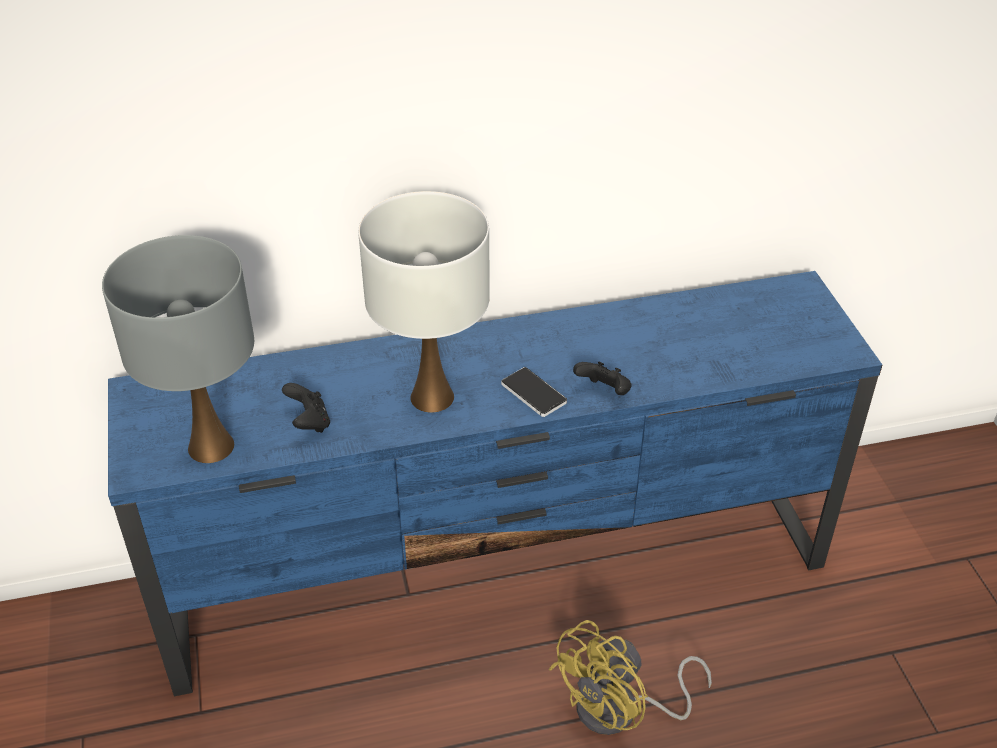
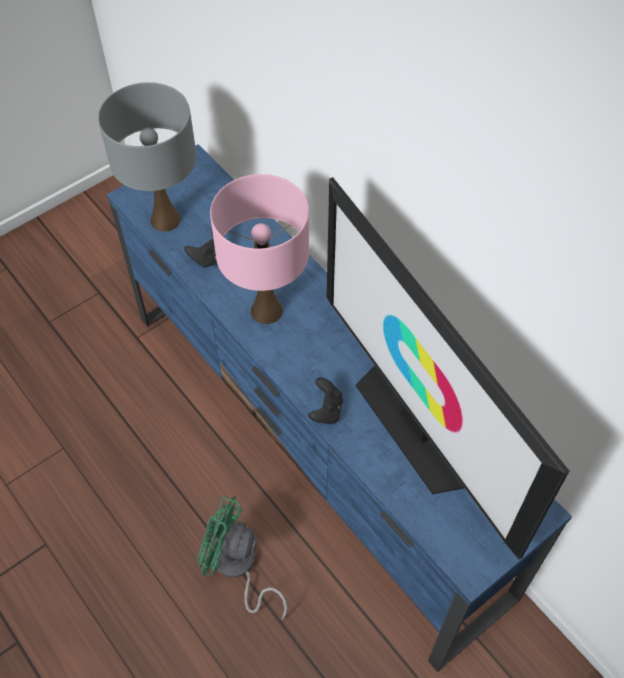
camera: 65 degrees right, 15 degrees up
white table lamp [358,191,490,413] -> pink table lamp [210,174,309,324]
phone [501,367,567,417] -> none
yellow fan [549,620,712,735] -> green fan [197,496,288,620]
none -> television [327,177,569,559]

